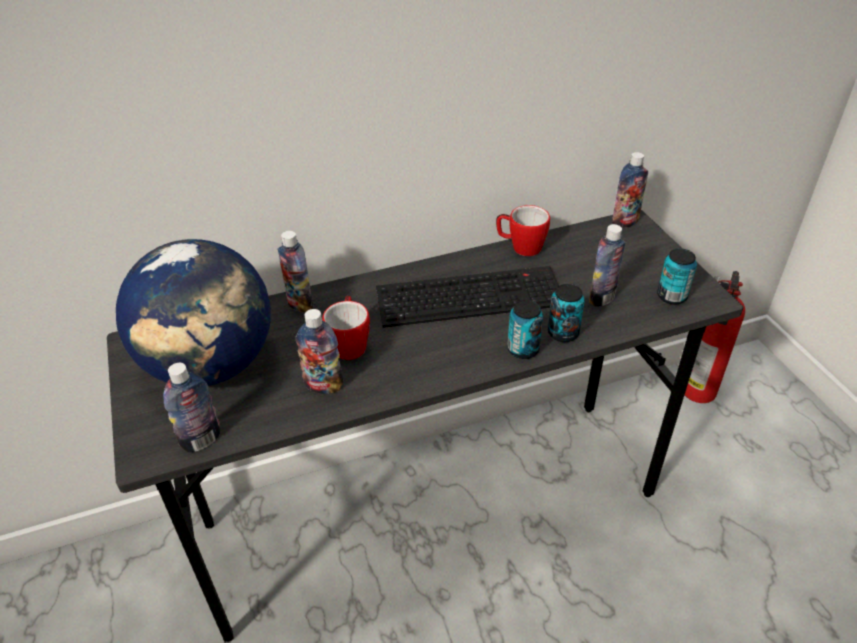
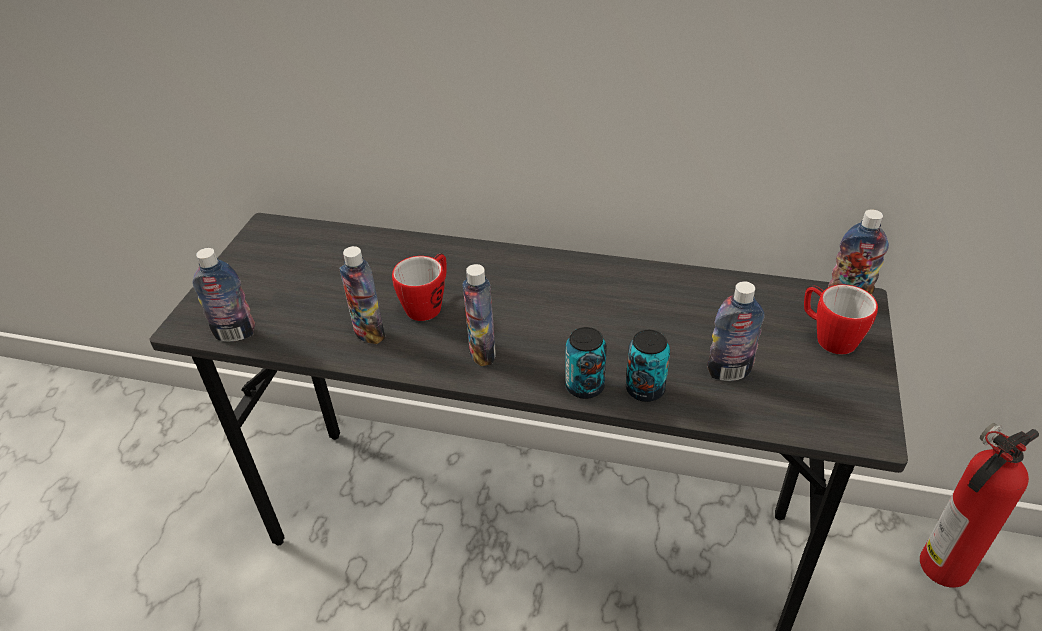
camera: 35 degrees right, 0 degrees up
globe [116,239,271,386] -> none
bottle [278,231,313,313] -> bottle moved to [463,264,496,366]
keyboard [376,266,559,328] -> none
mug [496,205,550,256] -> mug moved to [804,284,878,355]
can [657,248,697,305] -> none

